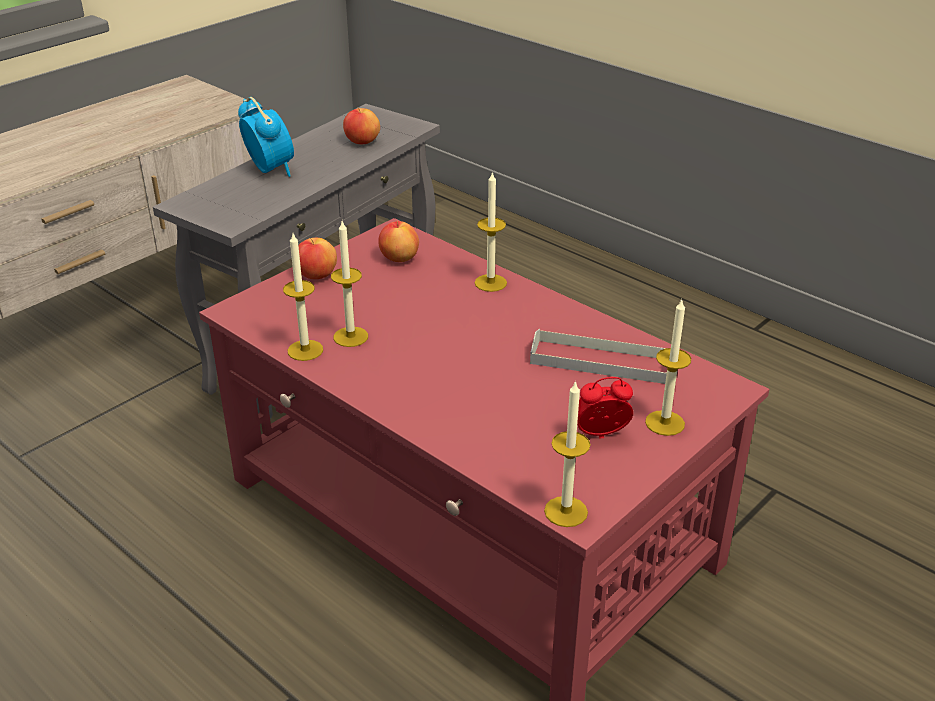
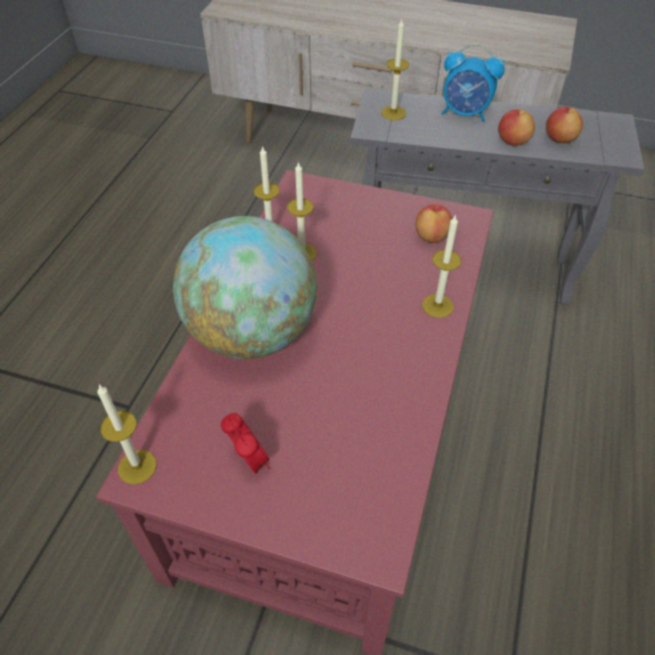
camera: 65 degrees right, 15 degrees up
alarm clock [238,97,294,177] -> alarm clock turned 75 degrees clockwise [441,43,505,122]
apple [298,238,337,279] -> apple moved to [498,109,535,146]
grey tray [530,329,667,384] -> none
candle [645,300,691,436] -> candle moved to [381,19,409,120]
none -> globe [173,216,317,359]

